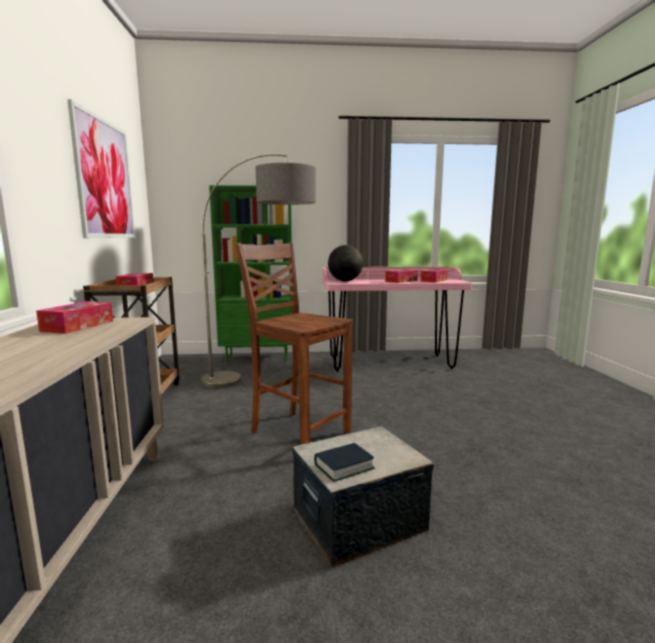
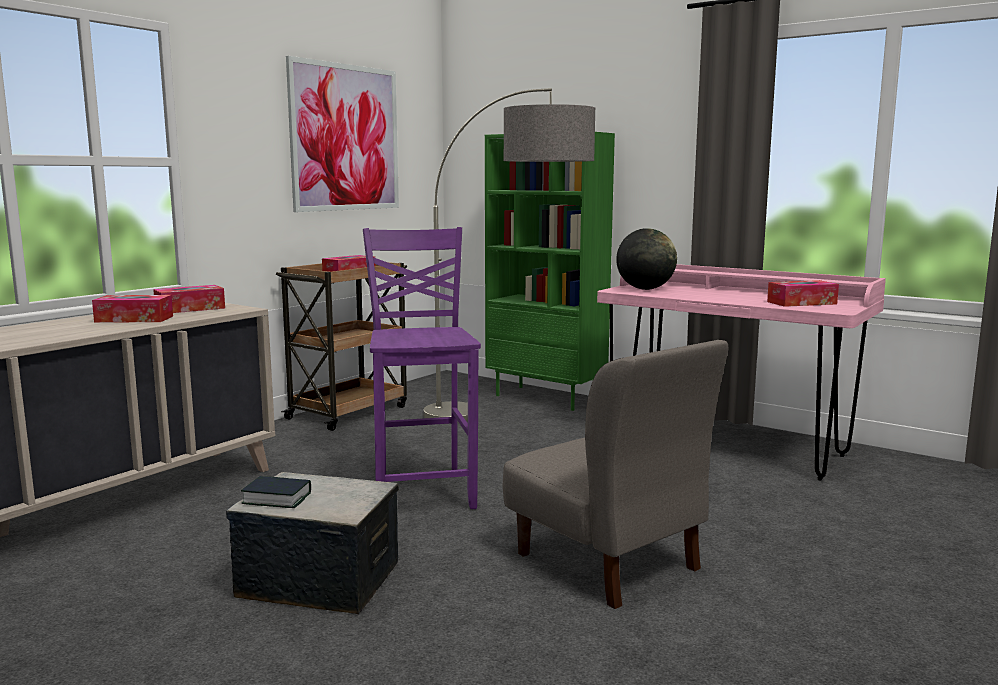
camera: 40 degrees right, 0 degrees up
brown chair [235,242,353,445] -> purple chair [363,227,481,509]
tissue box [385,269,418,283] -> tissue box moved to [92,295,173,323]
none -> grey chair [503,340,729,609]

